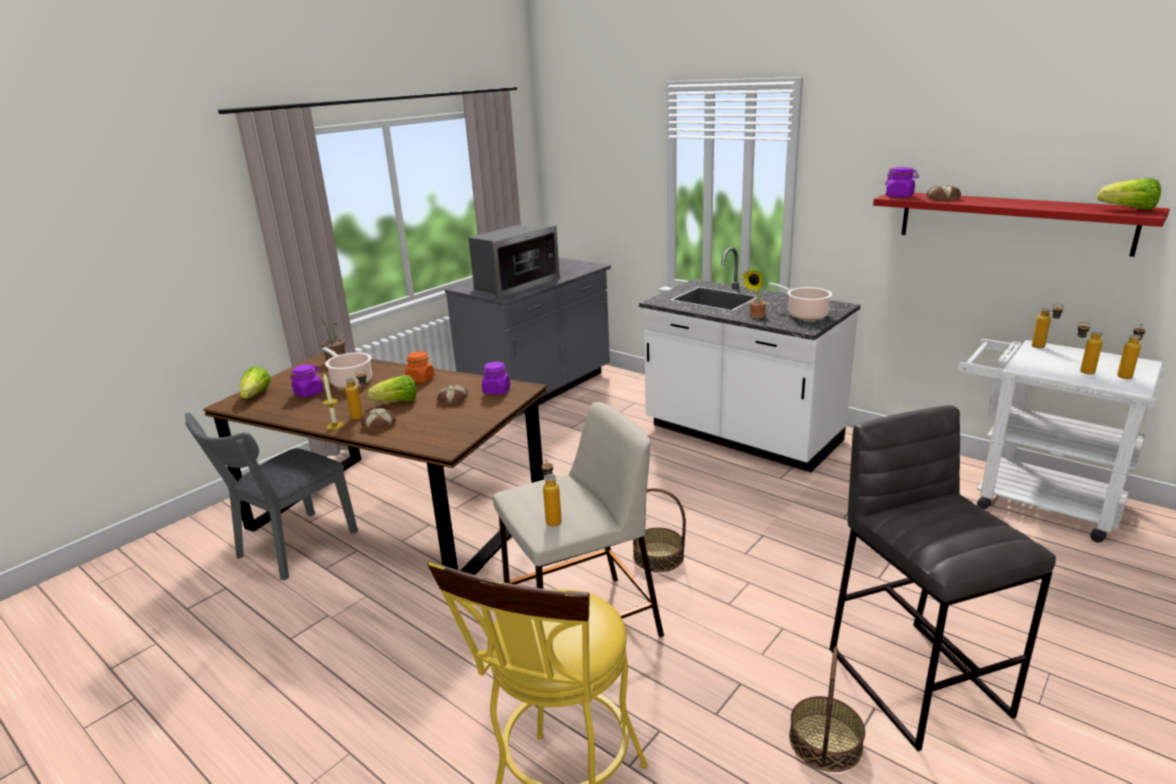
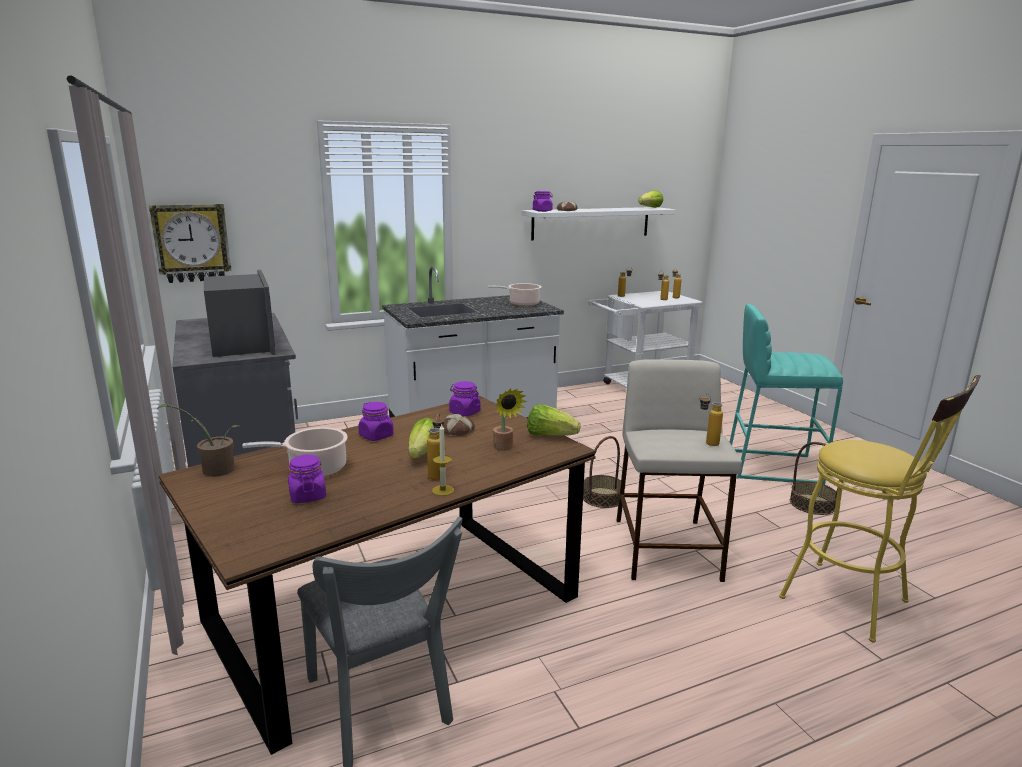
camera: 65 degrees left, 5 degrees down
lettuce [239,366,271,399] -> lettuce moved to [527,404,581,436]
bread [361,408,396,430] -> none
orange jar [405,351,434,383] -> purple jar [358,402,394,441]
potted plant [741,269,766,318] -> potted plant moved to [493,389,527,451]
grey stool [829,405,1056,751] -> turquoise stool [730,304,843,485]
red shelf [873,193,1170,257] -> white shelf [522,207,676,240]
none -> wall clock [149,204,231,283]

